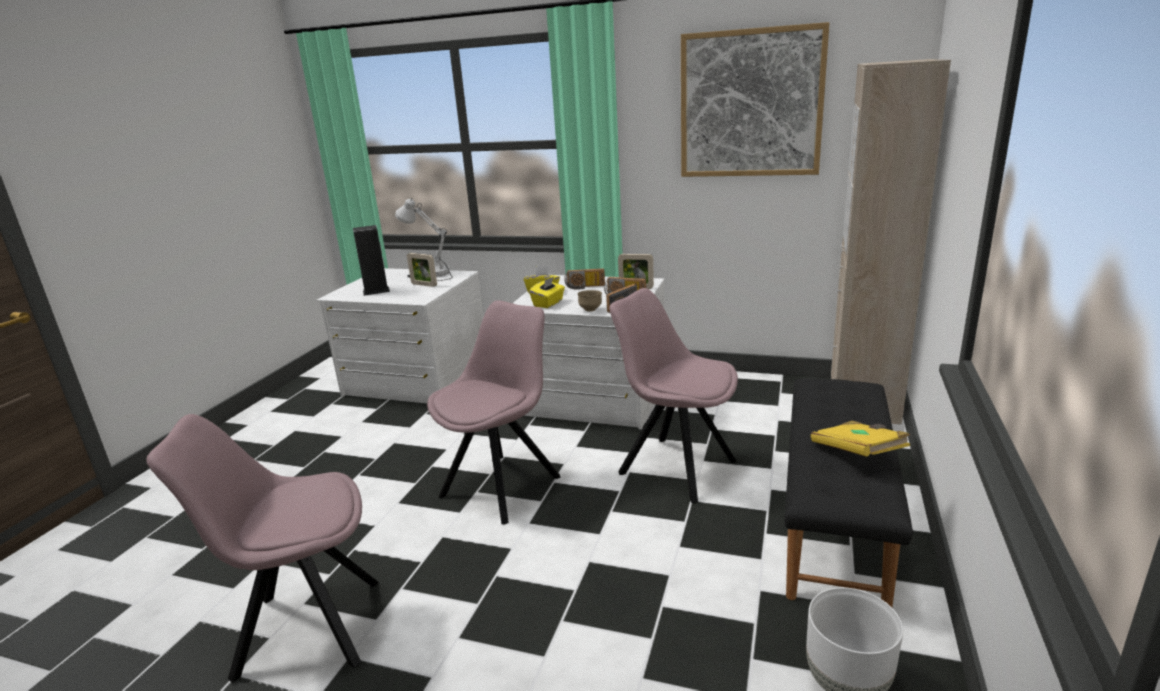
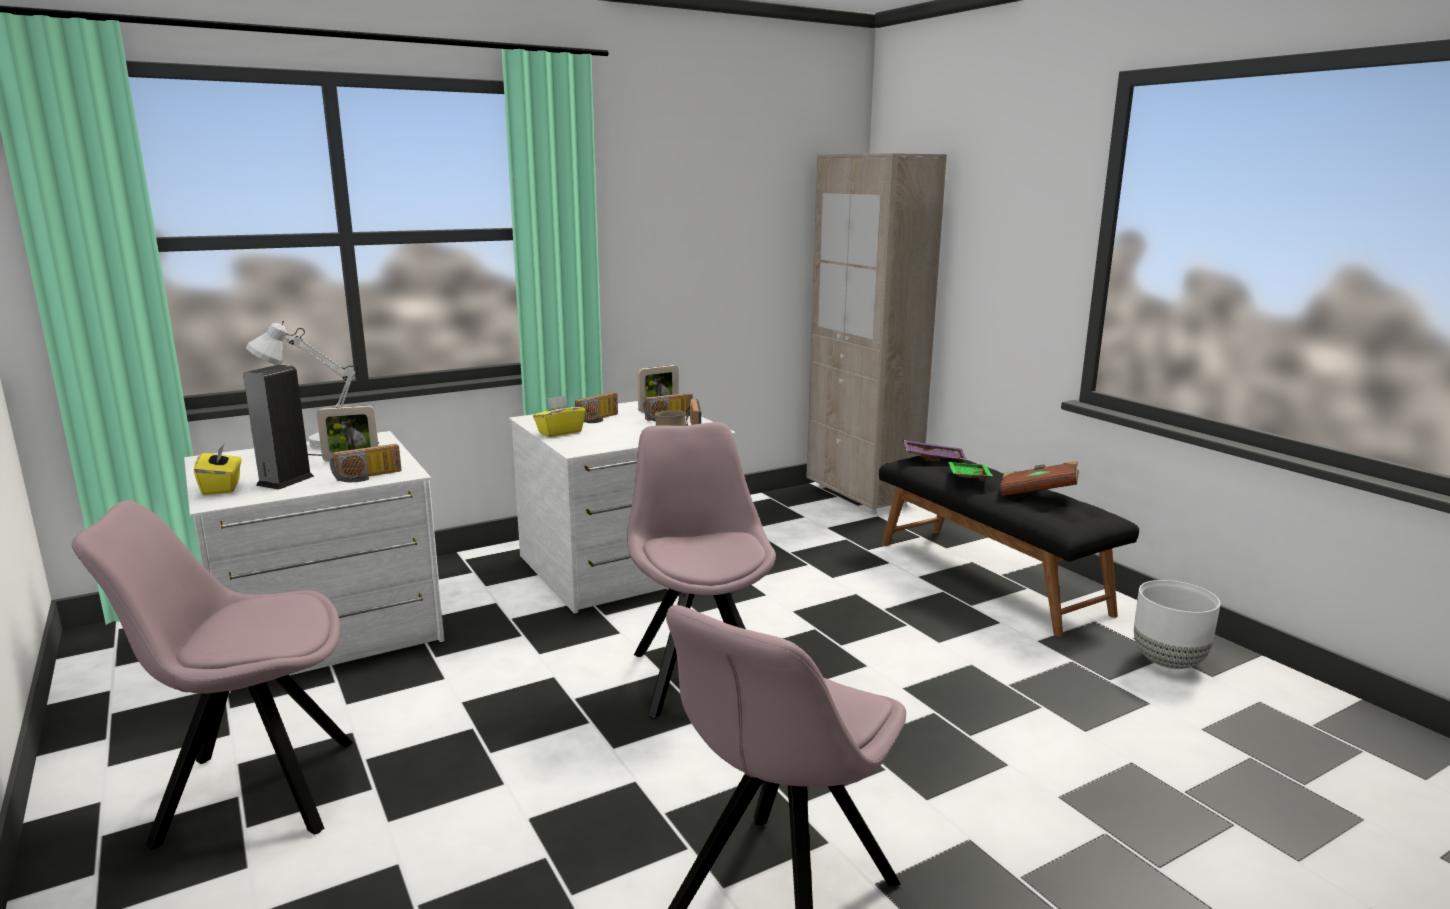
camera: 50 degrees left, 5 degrees down
yellow tissue box [529,276,565,308] -> yellow tissue box moved to [194,443,241,495]
pink chair [609,288,738,503] -> pink chair moved to [72,500,353,850]
picture [681,22,830,177] -> none
yellow book [811,421,910,457] -> brown book [1000,461,1079,496]
none -> radio [330,444,401,482]
none -> purple tray [903,440,967,462]
none -> green tray [948,462,993,480]

